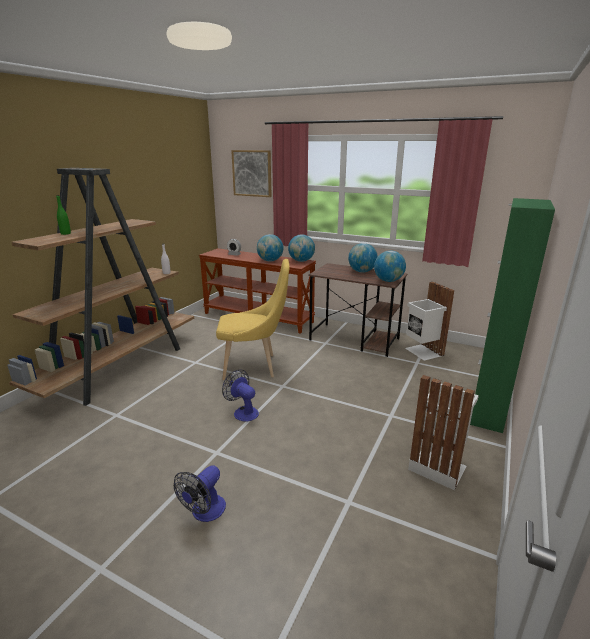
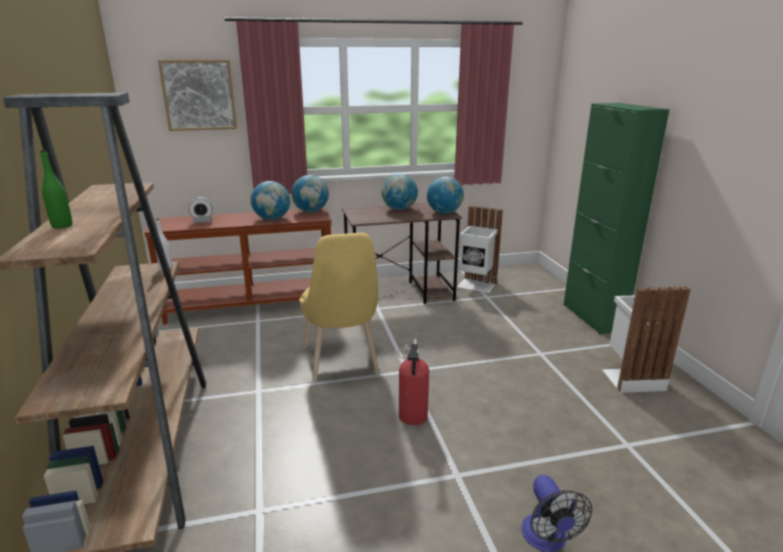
camera: 40 degrees left, 0 degrees up
yellow chair [216,259,290,380] -> yellow chair turned 120 degrees clockwise [299,233,379,383]
fan [222,369,259,422] -> fire extinguisher [398,339,429,425]

